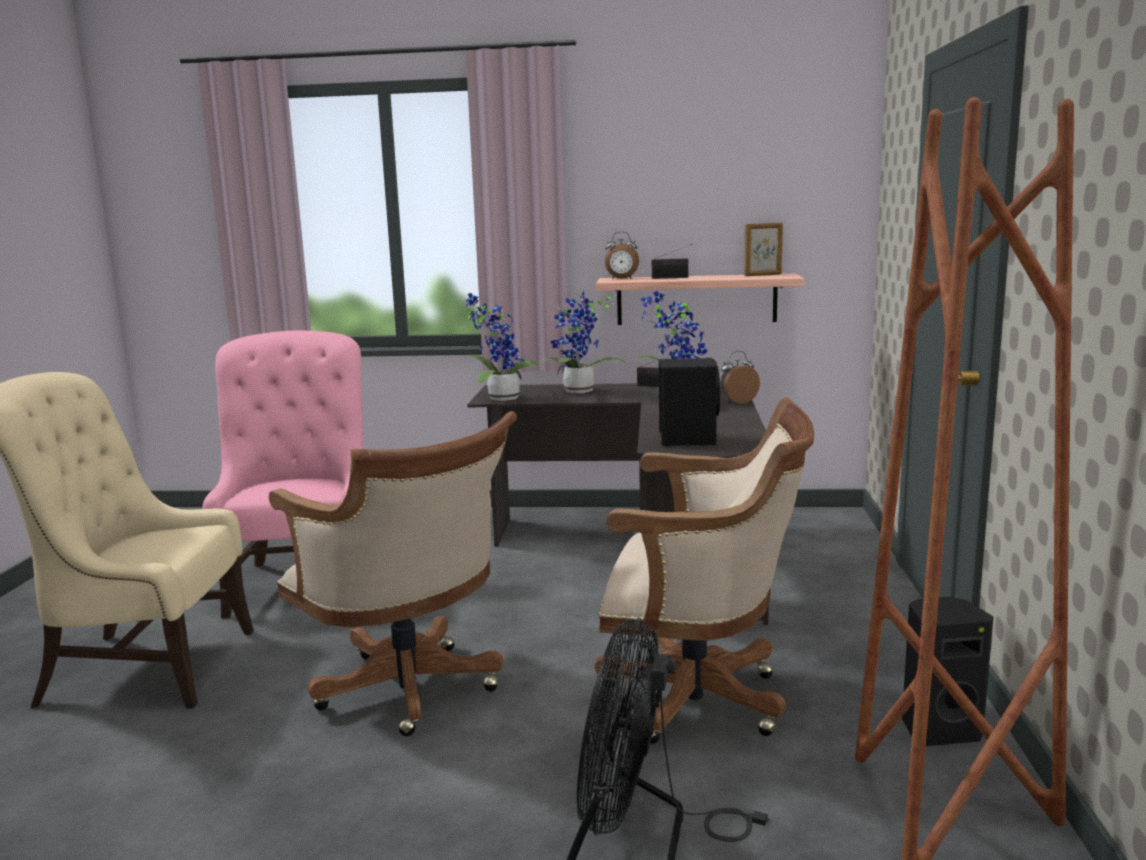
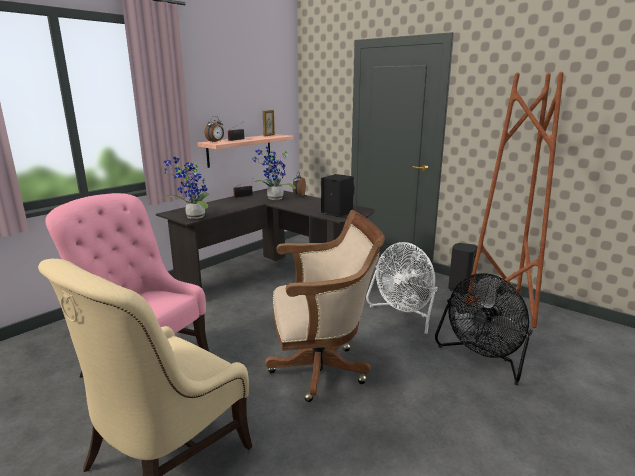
camera: 55 degrees left, 5 degrees up
potted plant [539,291,628,393] -> none
office chair [595,397,814,744] -> white fan [366,242,438,334]

